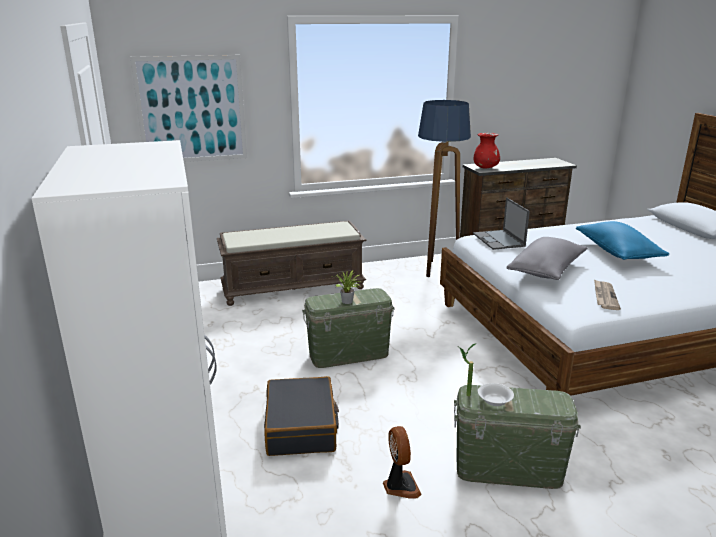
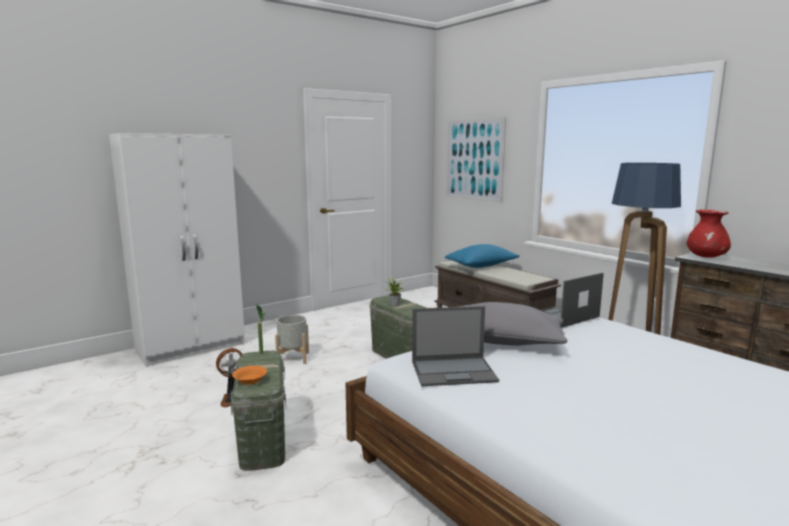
camera: 70 degrees right, 10 degrees down
black suitcase [264,376,339,456] -> grey planter [275,315,309,364]
white bowl [478,383,514,406] -> none
blue pillow [576,221,669,260] -> blue pillow moved to [445,244,519,268]
newspaper [594,279,621,310] -> laptop [412,306,499,386]
none -> orange bowl [232,366,267,385]

